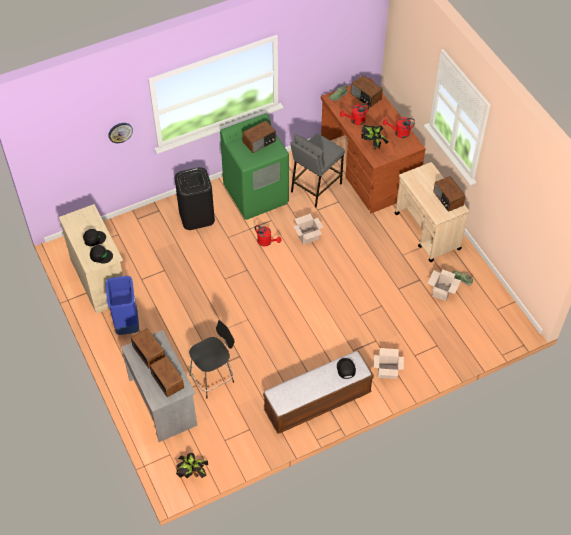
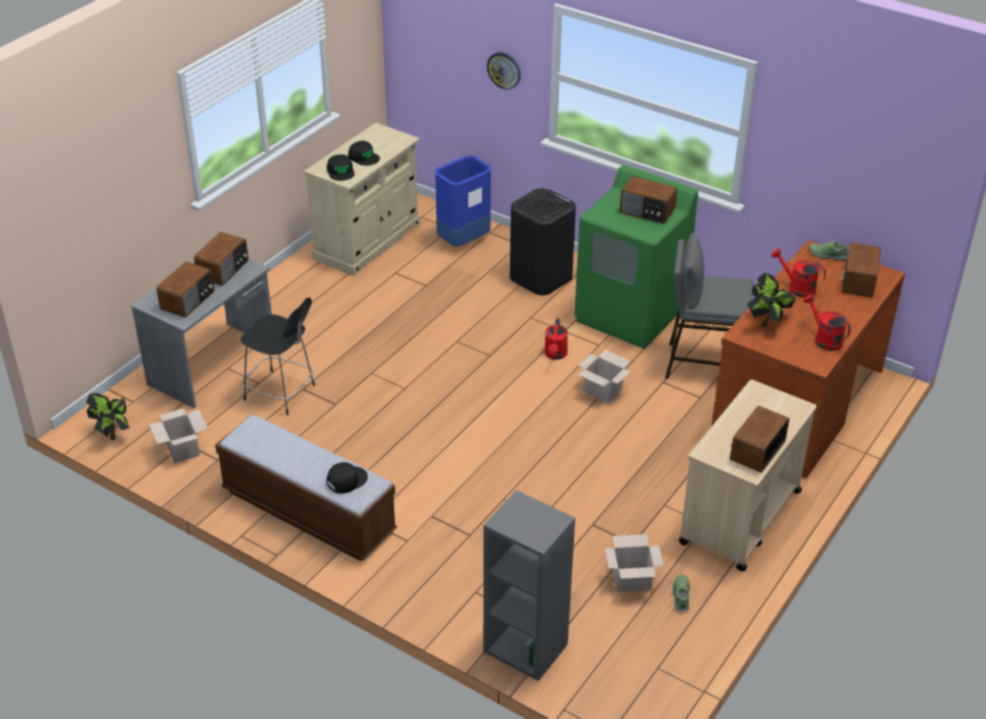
camera: 60 degrees right, 15 degrees down
blue trash can [106,276,139,335] -> blue trash can moved to [434,155,492,247]
cardboard box [374,348,404,379] -> cardboard box moved to [149,408,208,463]
none -> grey bookcase [483,490,575,681]

